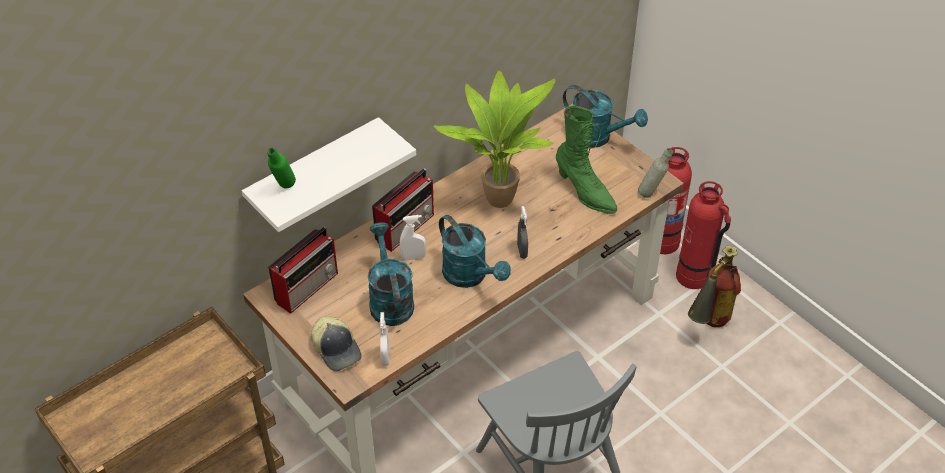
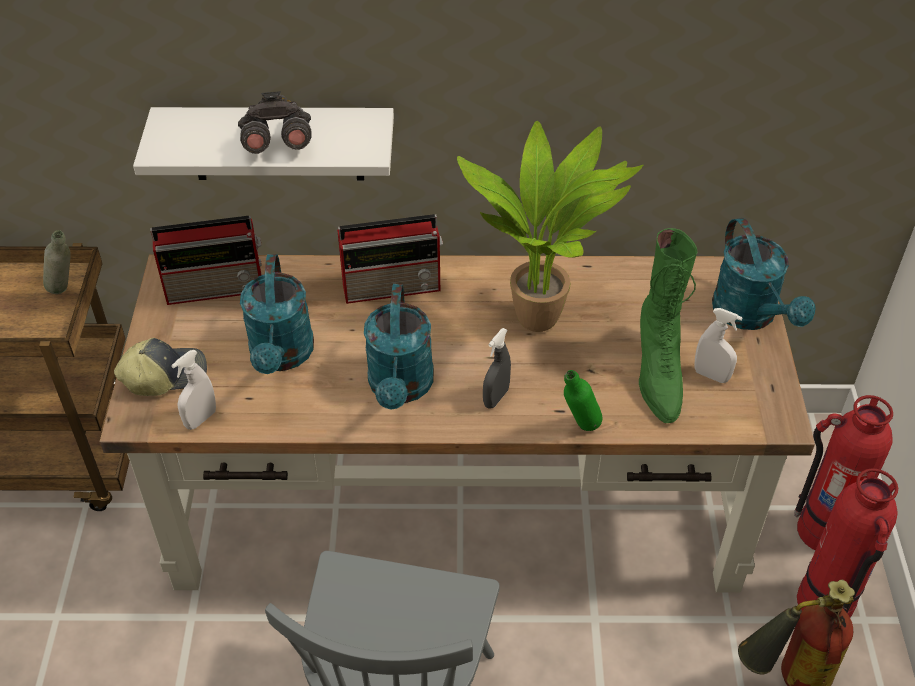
camera: 40 degrees right, 0 degrees up
green bottle [267,148,296,189] -> green bottle moved to [564,370,602,431]
cap [311,317,361,371] -> cap turned 120 degrees counterclockwise [114,338,207,396]
turquoise watering can [368,222,414,326] -> turquoise watering can turned 150 degrees clockwise [240,254,314,374]
white spray bottle [399,215,426,260] -> white spray bottle moved to [694,308,743,383]
grey bottle [638,148,673,198] -> grey bottle moved to [43,230,71,294]
none -> grey binoculars [238,91,312,154]

